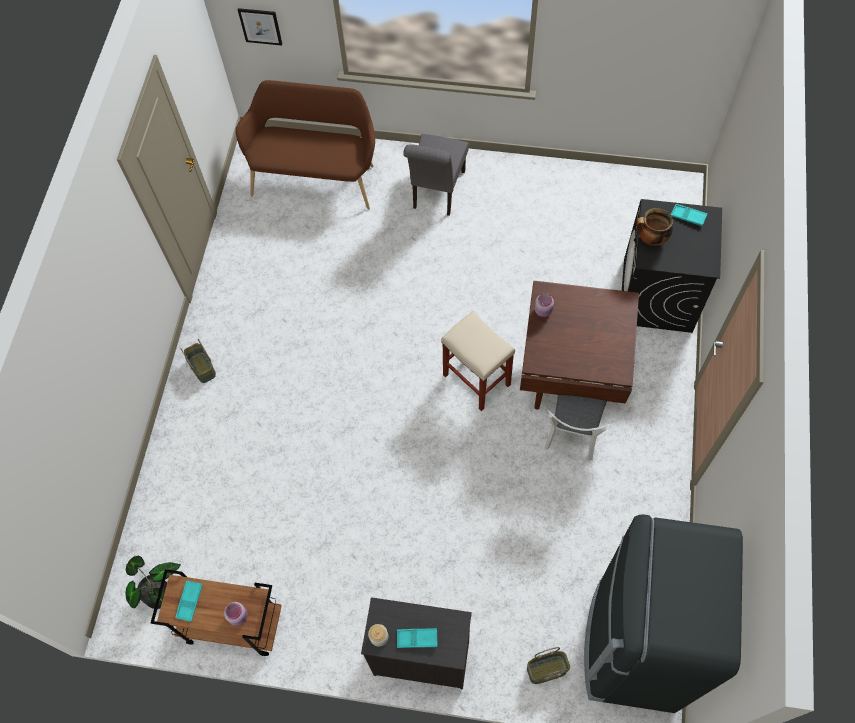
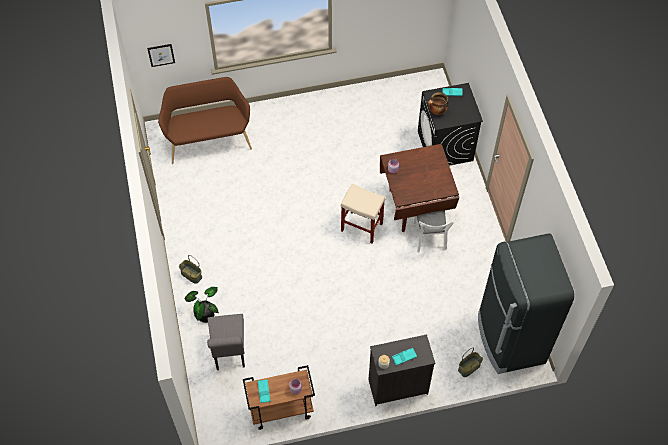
camera: 25 degrees left, 5 degrees down
potted plant [125,556,181,609] -> potted plant moved to [184,287,219,323]
grey chair [403,134,469,216] -> grey chair moved to [207,314,245,370]

